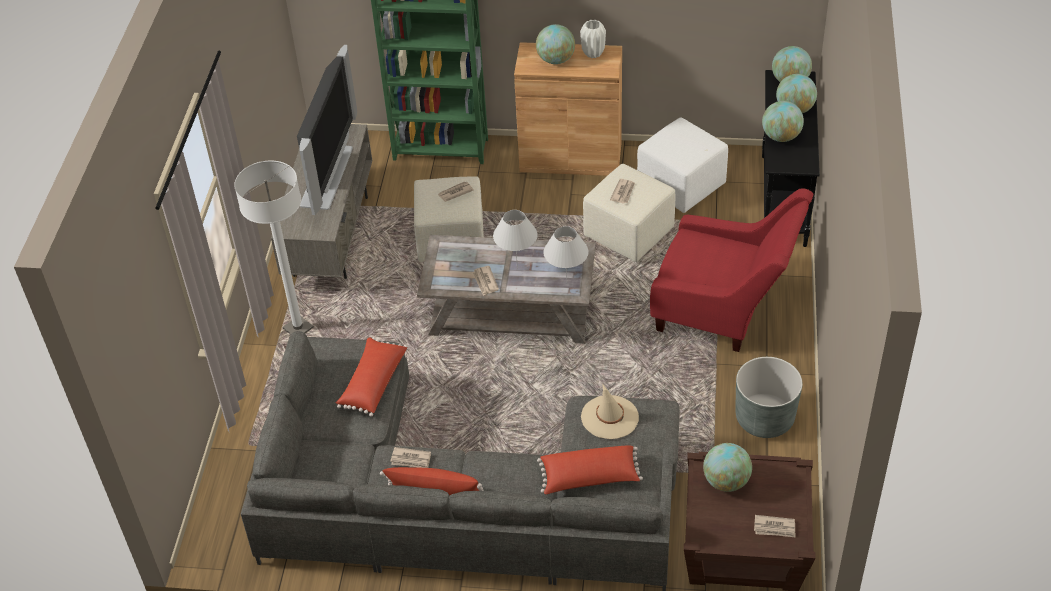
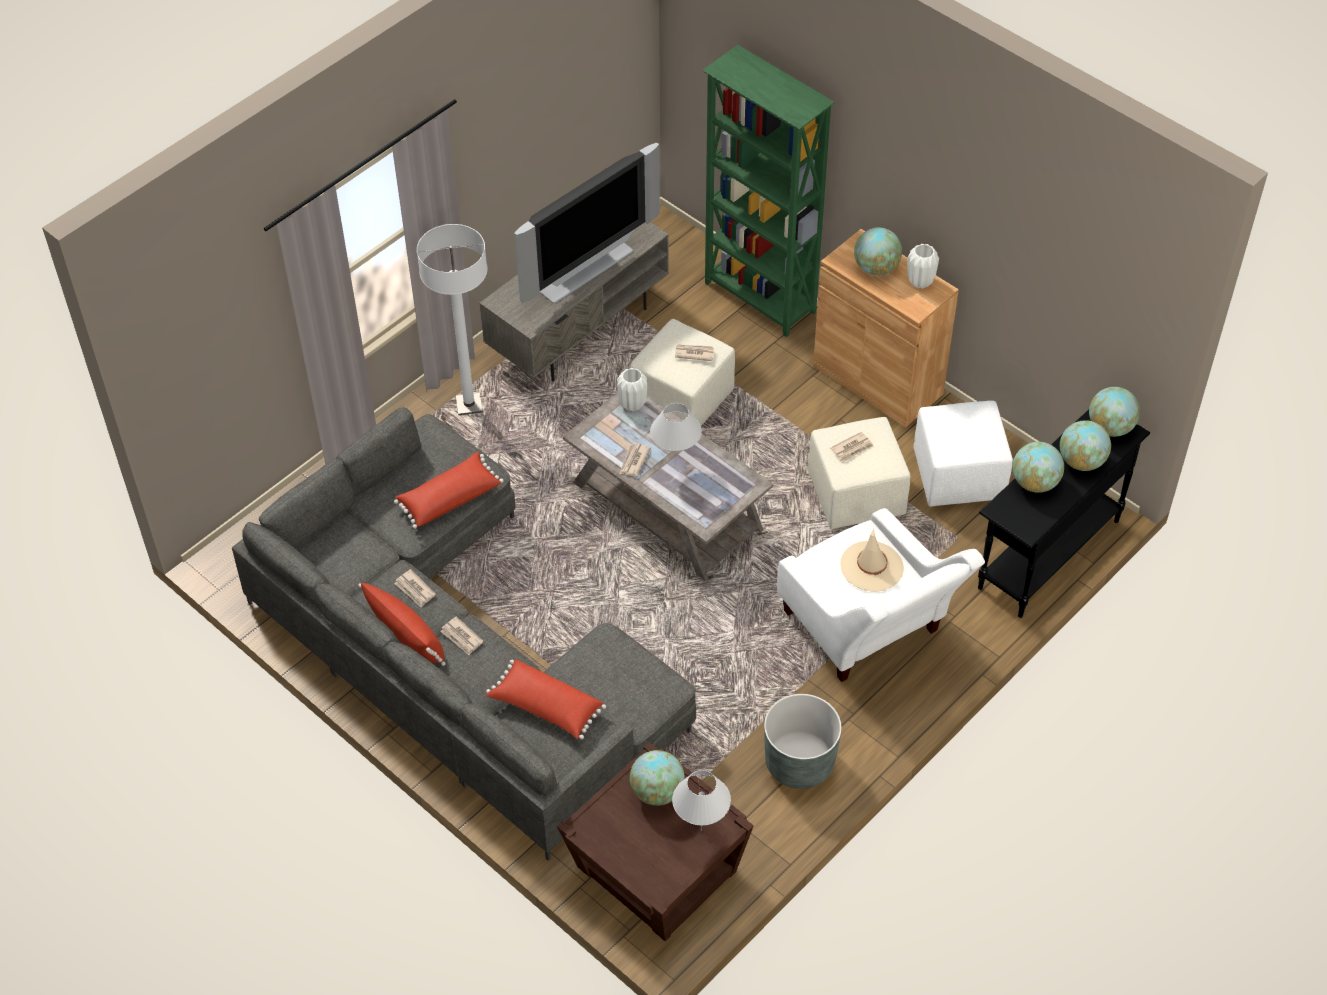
camera: 35 degrees right, 5 degrees up
white table lamp [543,226,589,279] -> white table lamp moved to [672,770,731,830]
beige hat [581,384,639,439] -> beige hat moved to [840,528,904,591]
red armchair [650,188,813,352] -> white armchair [777,508,985,682]
newspaper [754,515,795,537] -> newspaper moved to [440,616,483,655]
none -> white vase [617,368,647,411]

